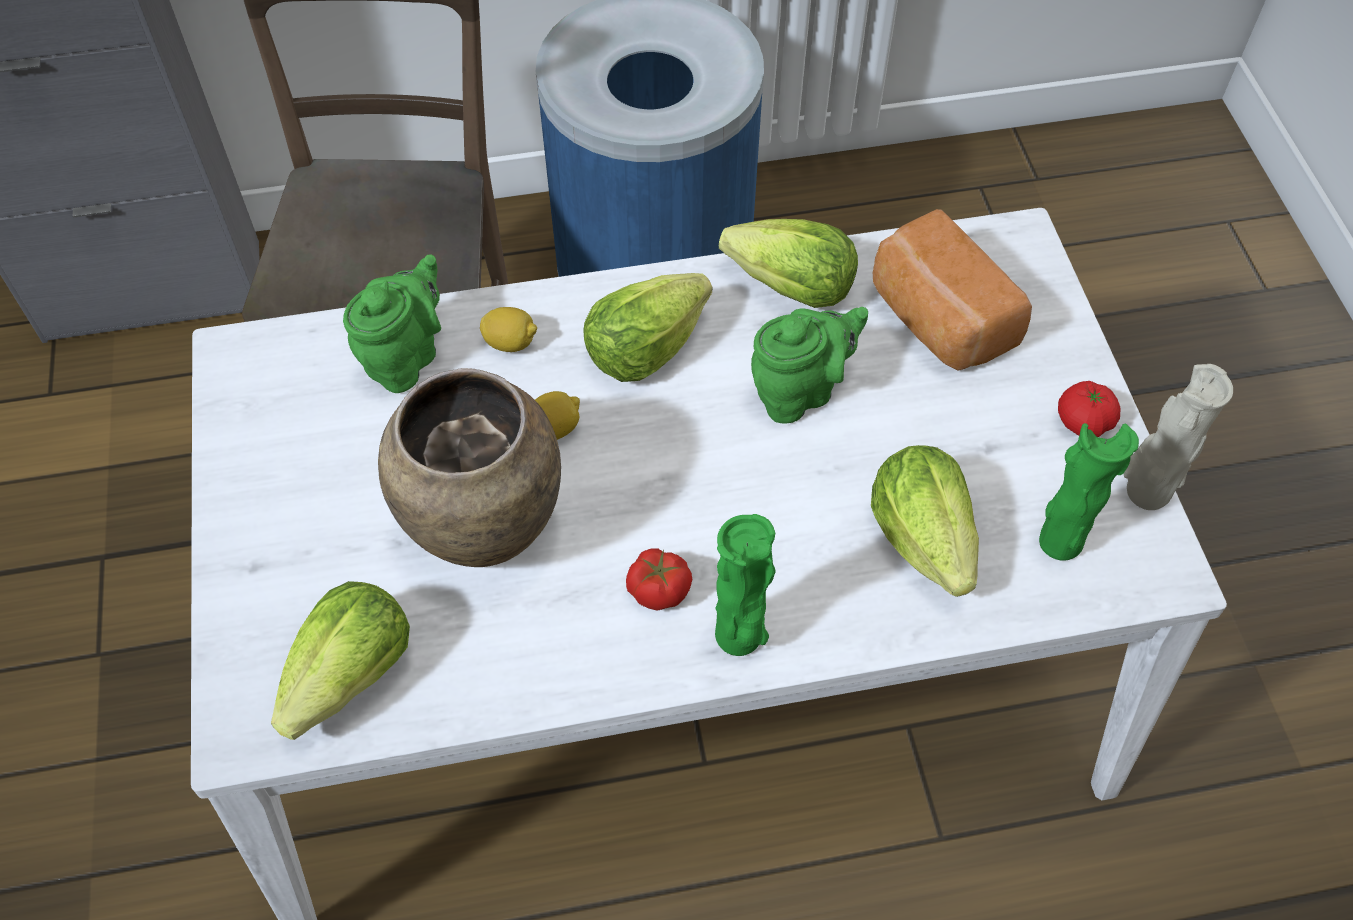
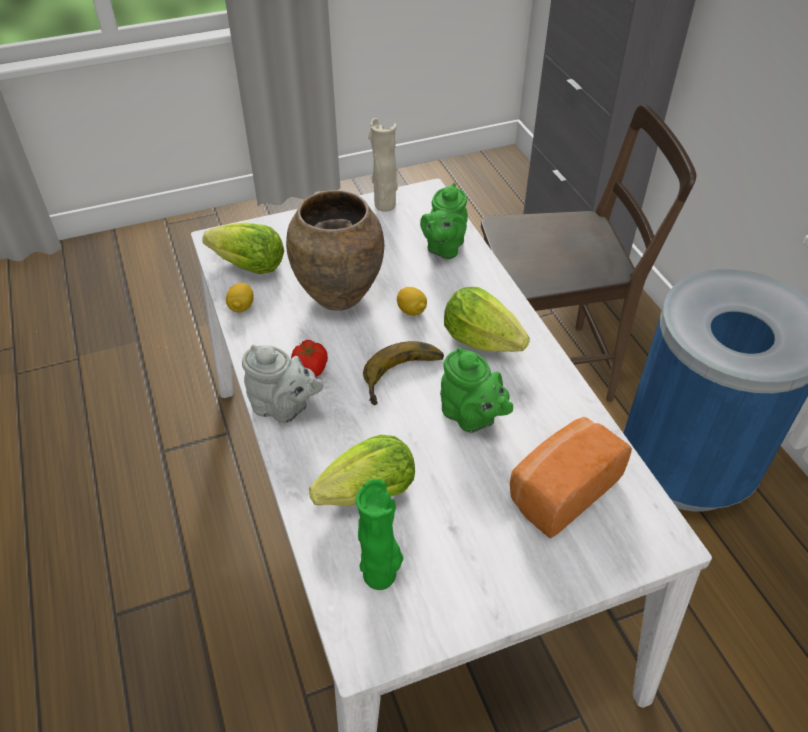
camera: 80 degrees right, 10 degrees down
green teapot [343,255,441,393] -> green teapot turned 90 degrees clockwise [420,183,468,259]
lemon [480,307,537,352] -> lemon moved to [226,283,254,312]
green vase [715,514,776,656] -> grey teapot [242,345,323,423]
lettuce [719,219,858,308] -> none
tomato [1058,381,1120,437] -> none
beige vase [1124,364,1233,510] -> beige vase moved to [368,118,398,212]
none -> banana [363,341,444,405]

